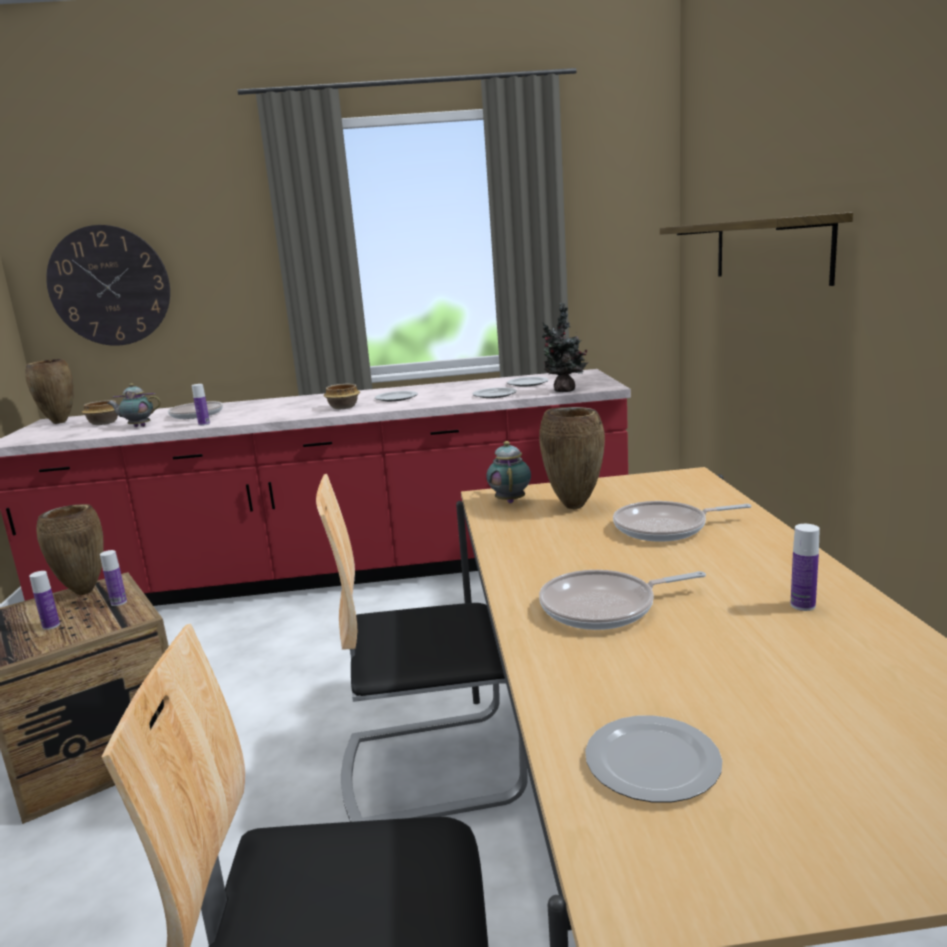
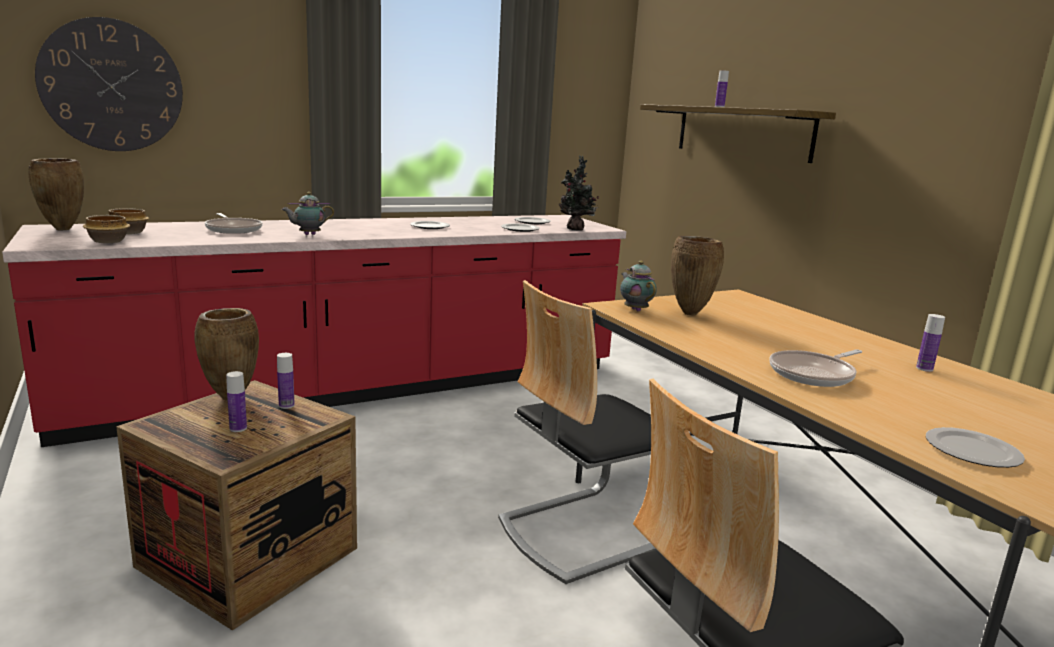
camera: 25 degrees left, 0 degrees up
teapot [107,383,161,427] -> teapot moved to [282,192,334,235]
bottle [192,384,210,426] -> bottle moved to [715,70,729,107]
bowl [324,384,360,409] -> bowl moved to [83,215,130,243]
frying pan [613,501,752,542] -> none

